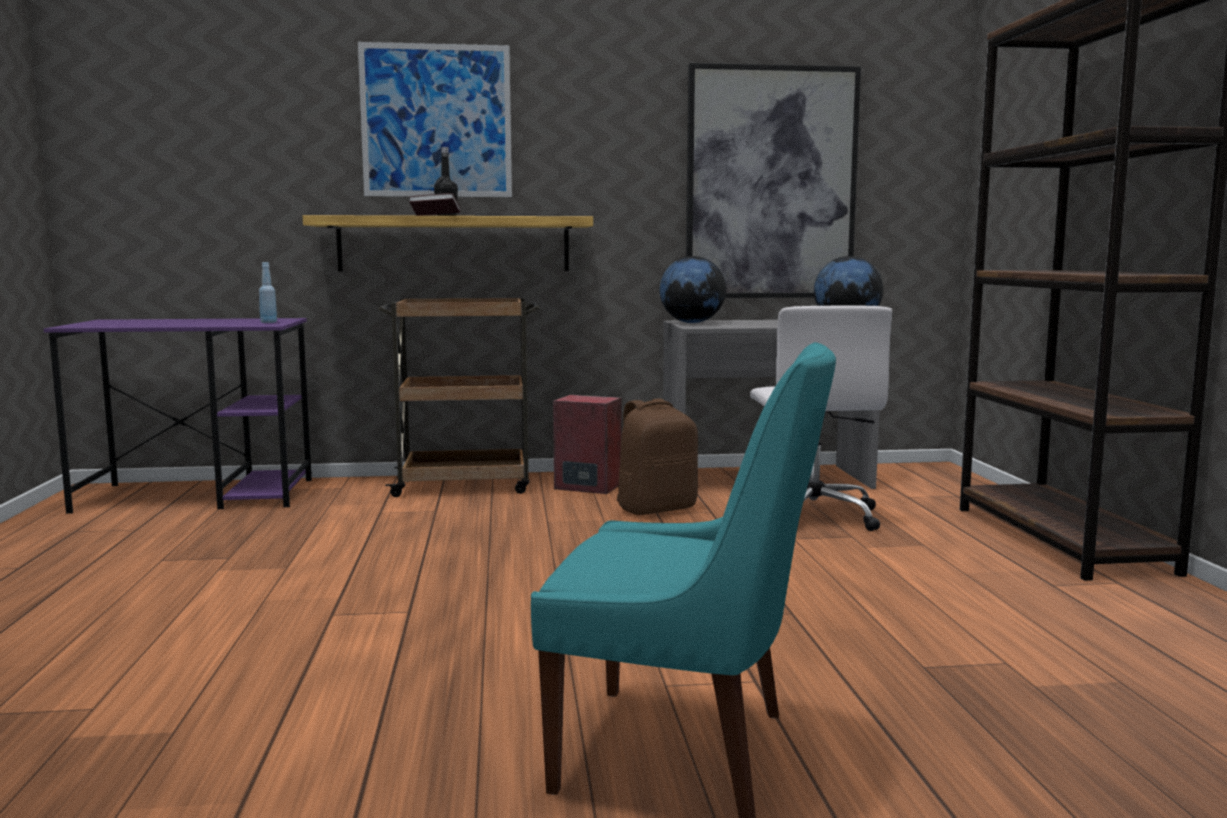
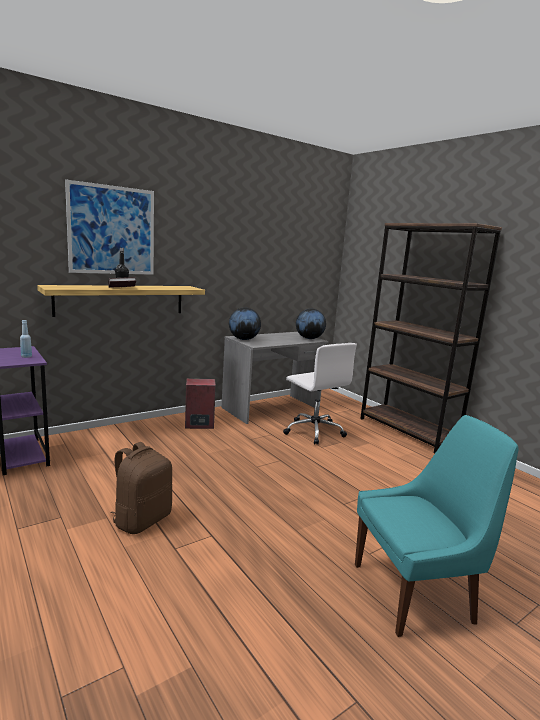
camera: 30 degrees left, 5 degrees up
brown cart [379,298,539,497] -> none
brown backpack [617,398,698,515] -> brown backpack moved to [110,442,172,534]
picture [686,63,861,298] -> none

